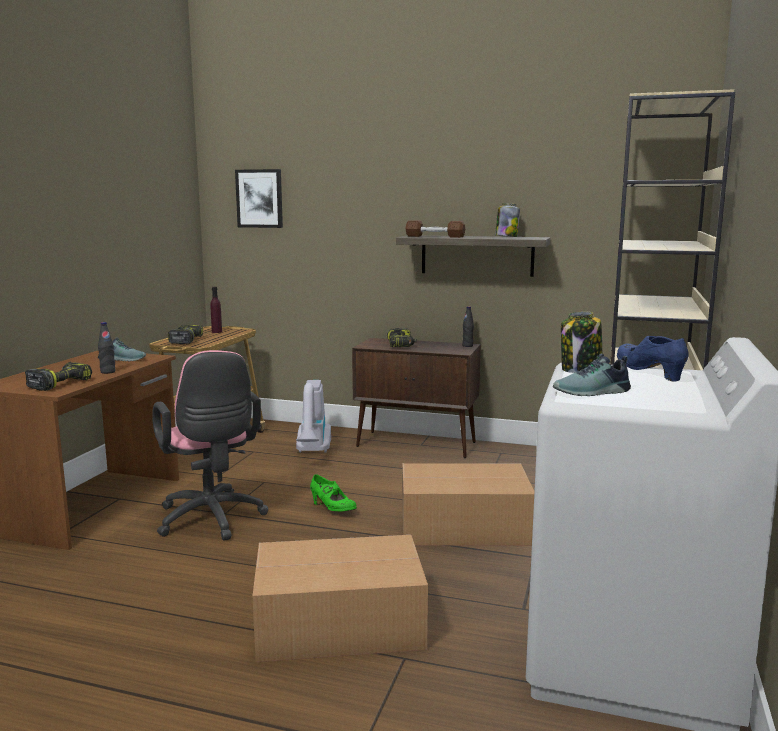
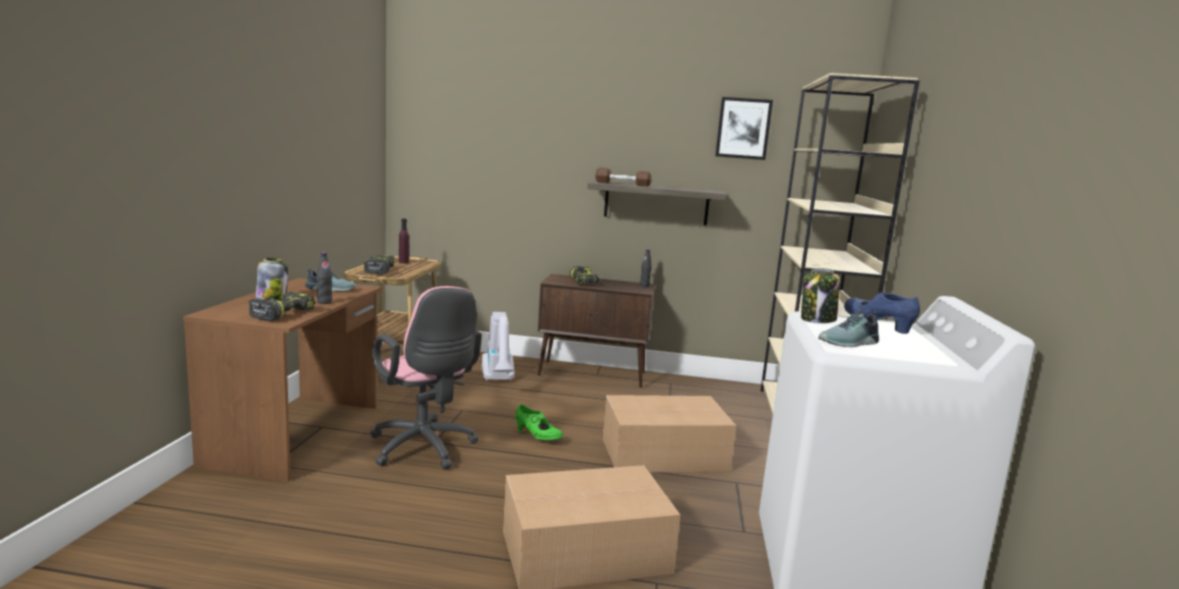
camera: 10 degrees left, 0 degrees up
picture [235,169,283,228] -> picture moved to [715,97,773,160]
jar [495,203,520,237] -> jar moved to [256,258,288,300]

